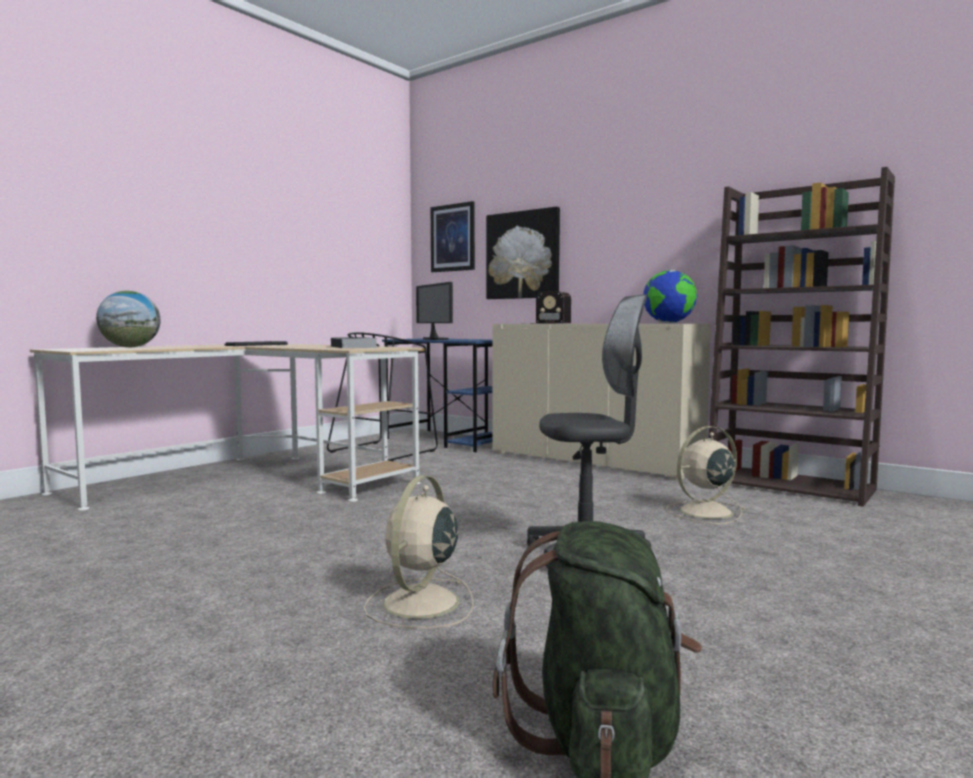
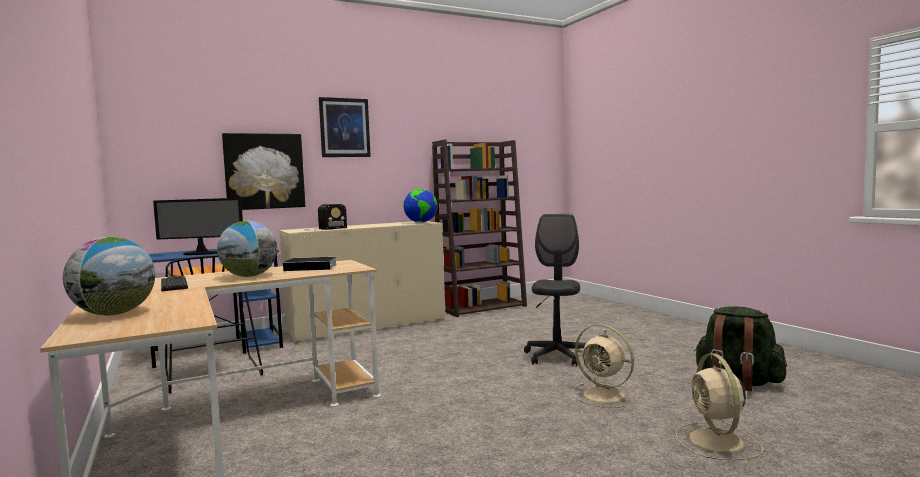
camera: 65 degrees left, 0 degrees up
picture [431,201,475,272] -> picture moved to [319,97,371,157]
beige fan [666,426,746,524] -> beige fan moved to [676,353,763,460]
none -> globe [217,221,277,277]

